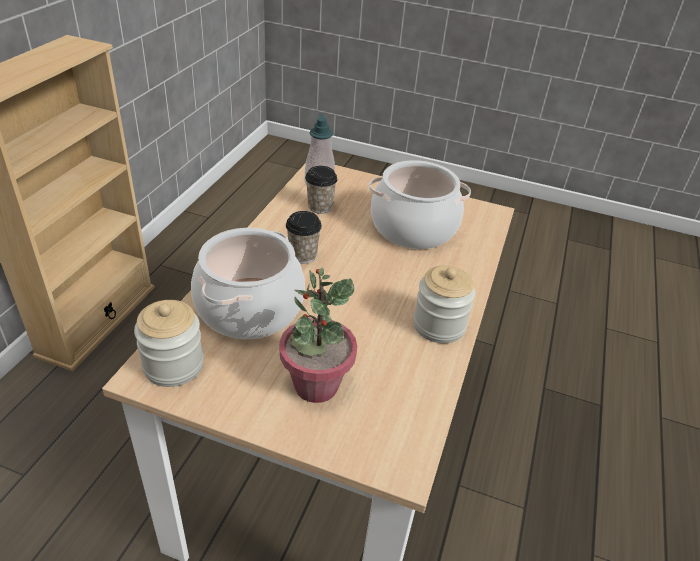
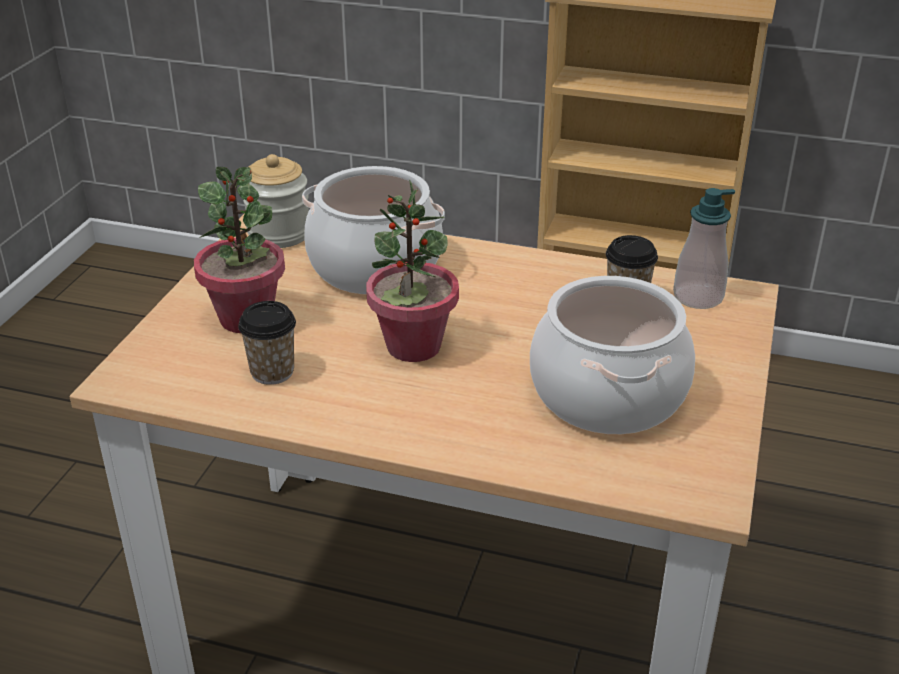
camera: 90 degrees right, 5 degrees down
cup [286,211,322,264] -> cup moved to [238,301,296,385]
jar [413,266,475,343] -> none
none -> potted plant [366,180,459,362]

